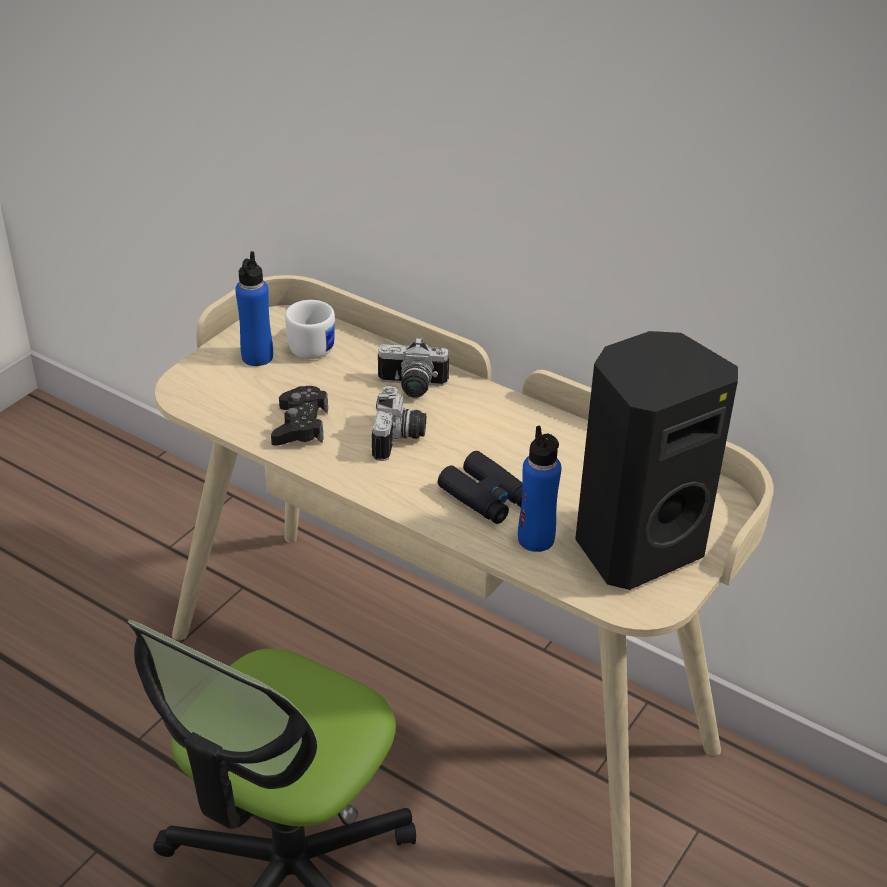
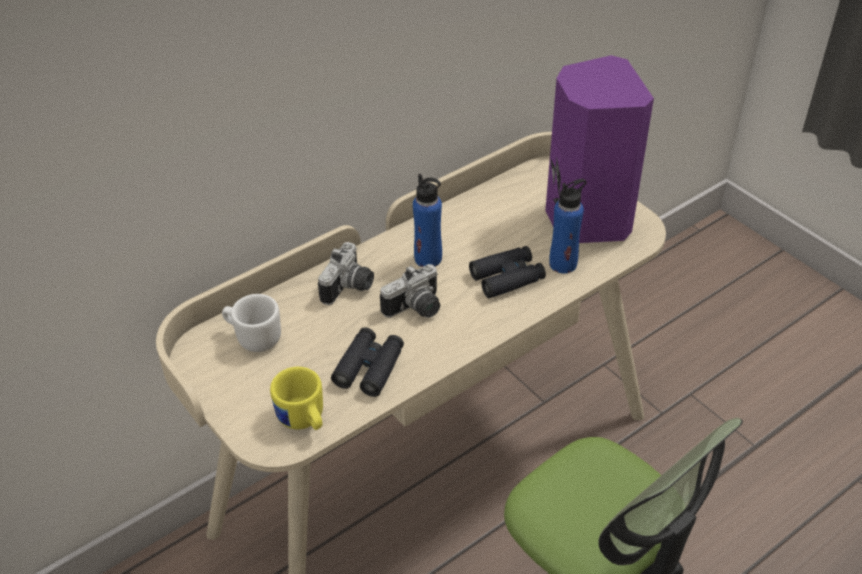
camera: 70 degrees left, 5 degrees up
blue bottle [235,251,273,366] -> blue bottle moved to [413,174,442,267]
black game controller [271,386,328,446] -> black binoculars [331,327,404,397]
camera [372,386,426,461] -> camera turned 120 degrees clockwise [380,264,440,318]
black speaker [575,331,738,590] -> purple speaker [545,55,654,243]
none -> yellow mug [270,367,323,430]

